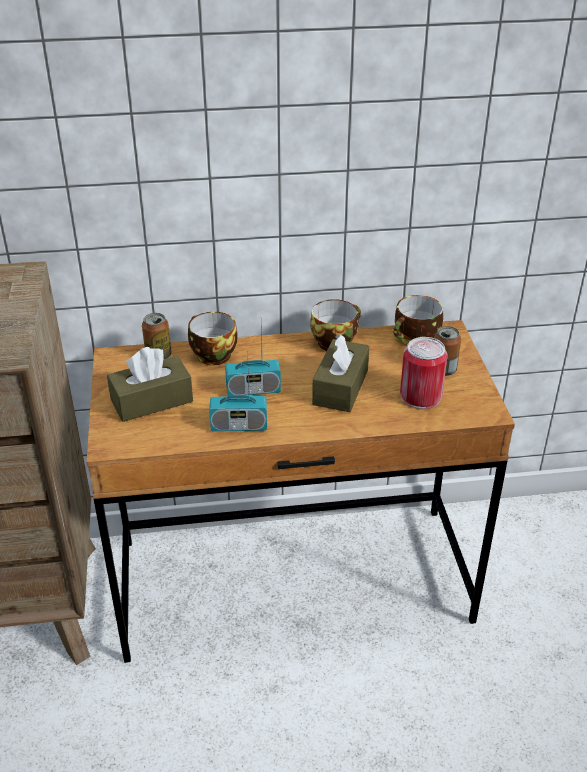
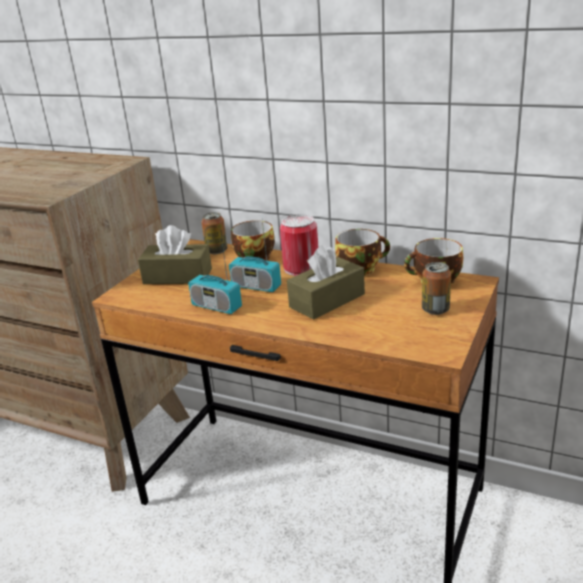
camera: 35 degrees right, 10 degrees down
can [400,337,448,409] -> can moved to [280,214,318,276]

